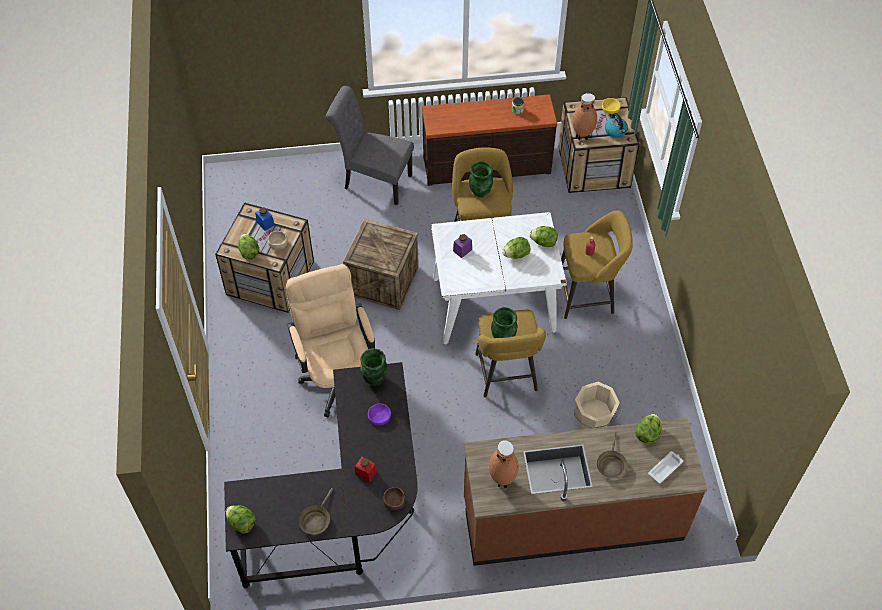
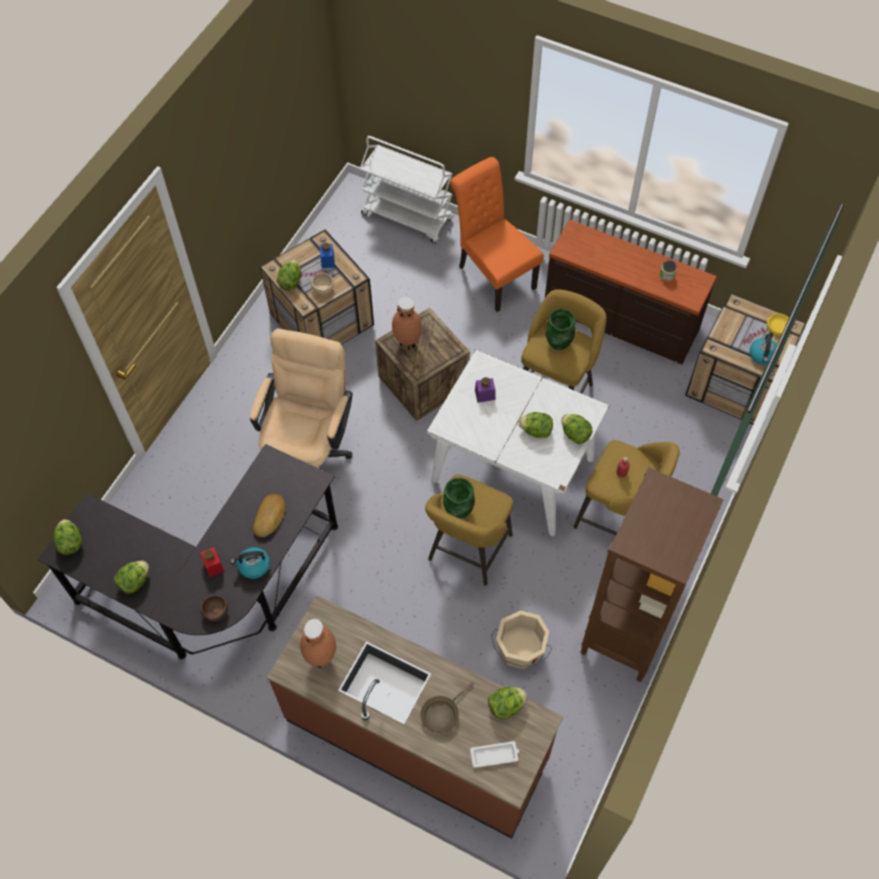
camera: 35 degrees right, 5 degrees up
brown frying pan [299,488,333,535] -> lettuce [114,561,149,594]
grey chair [326,86,414,205] -> orange chair [450,157,544,312]
green vase [360,348,388,386] -> none
purple bowl [368,403,391,425] -> bread [253,494,285,537]
brown vase [573,93,597,140] -> brown vase moved to [392,297,422,350]
none -> kettle [231,547,270,579]
none -> white cart [360,136,453,243]
none -> brown bookcase [580,467,724,682]

